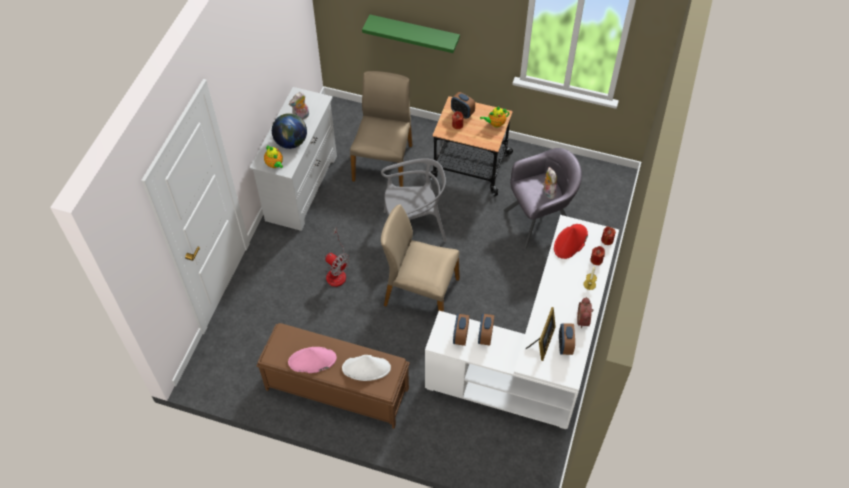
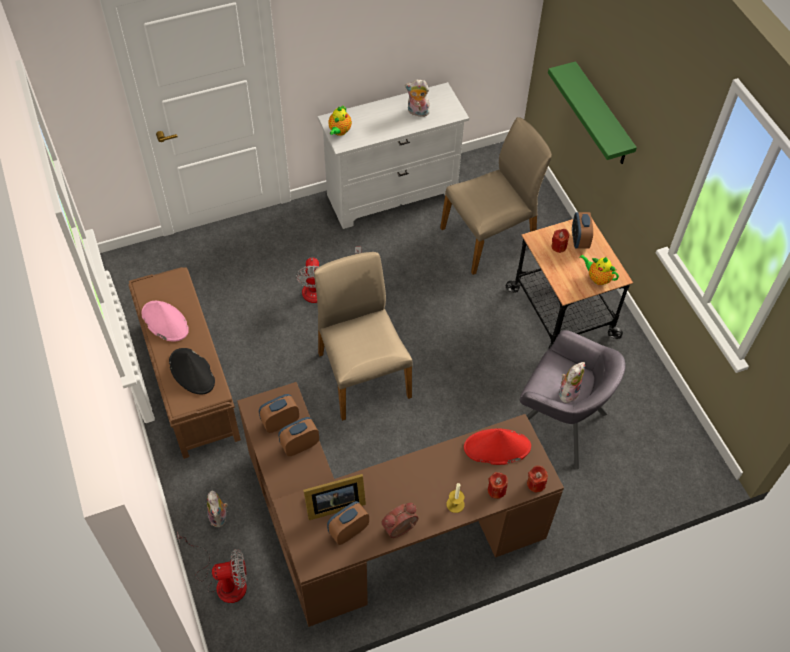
camera: 50 degrees right, 0 degrees up
globe [272,113,307,149] -> none
white hat [342,355,391,381] -> black hat [169,348,215,395]
grey chair [381,158,447,242] -> none
white desk [425,215,619,429] -> brown desk [237,382,564,627]
none -> fan [177,531,247,603]
none -> plush toy [207,491,228,527]

